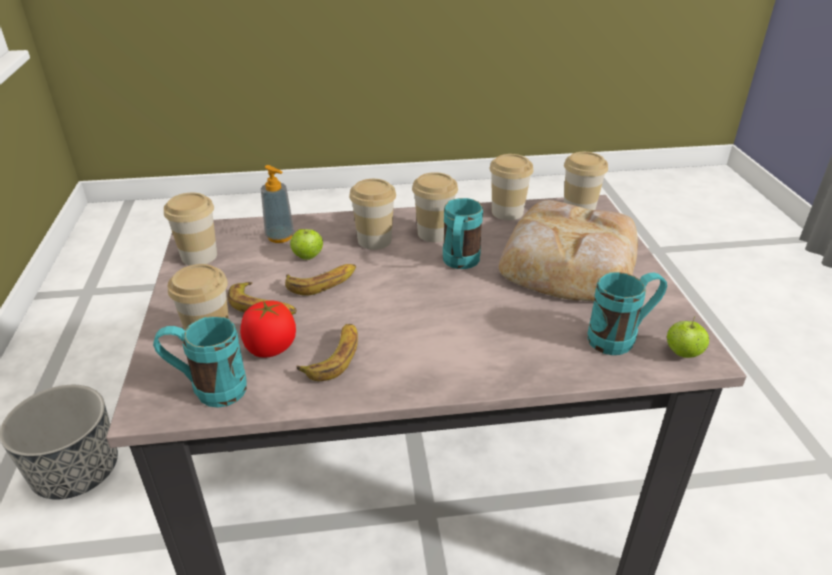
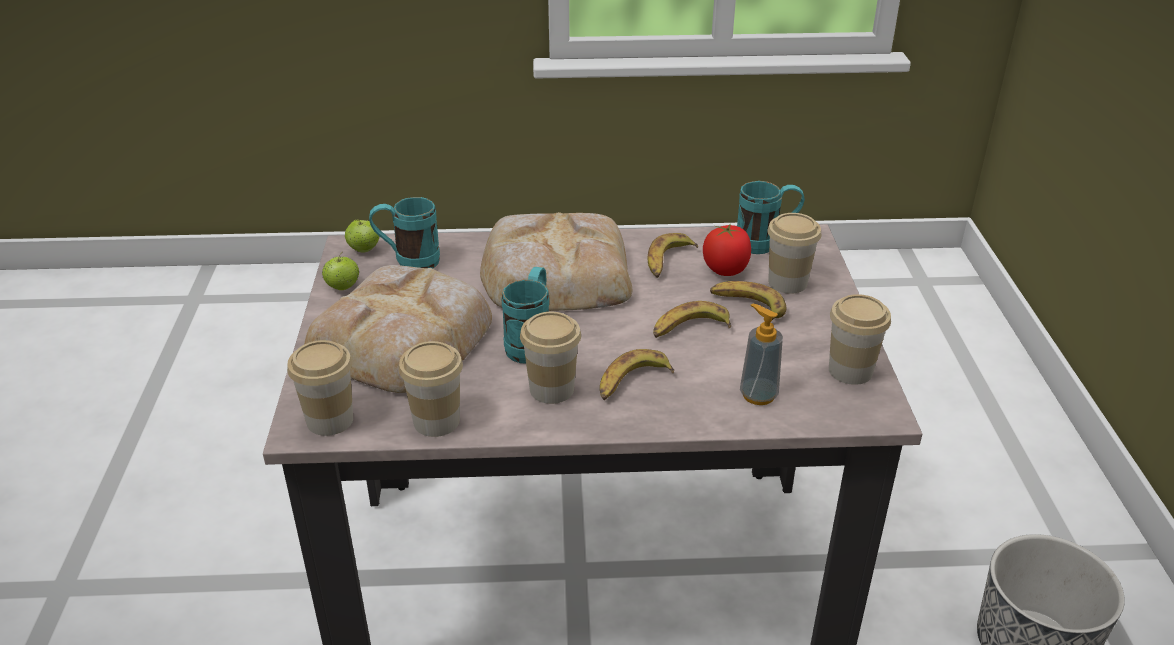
camera: 175 degrees left, 0 degrees up
apple [290,229,323,260] -> apple moved to [322,251,359,290]
cup [349,179,396,250] -> banana [600,349,674,400]
none -> bread [480,212,633,311]

